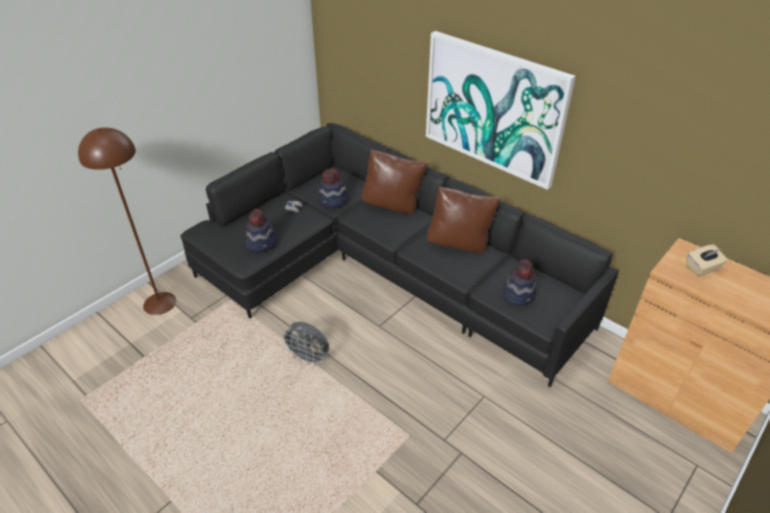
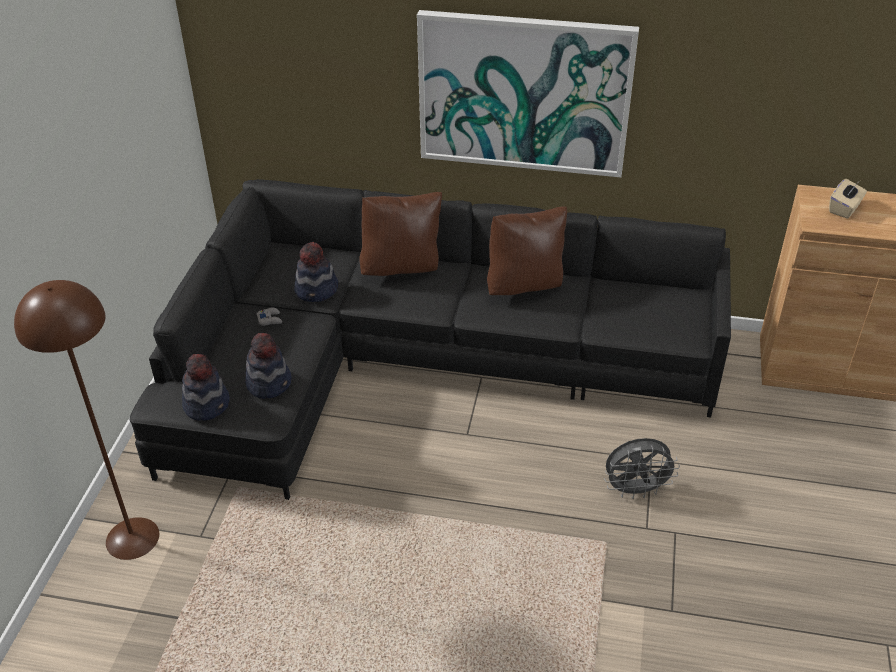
camera: 30 degrees left, 0 degrees up
grey fan [280,322,329,366] -> grey fan moved to [604,438,680,499]
hat [503,259,536,306] -> hat moved to [182,354,230,421]

